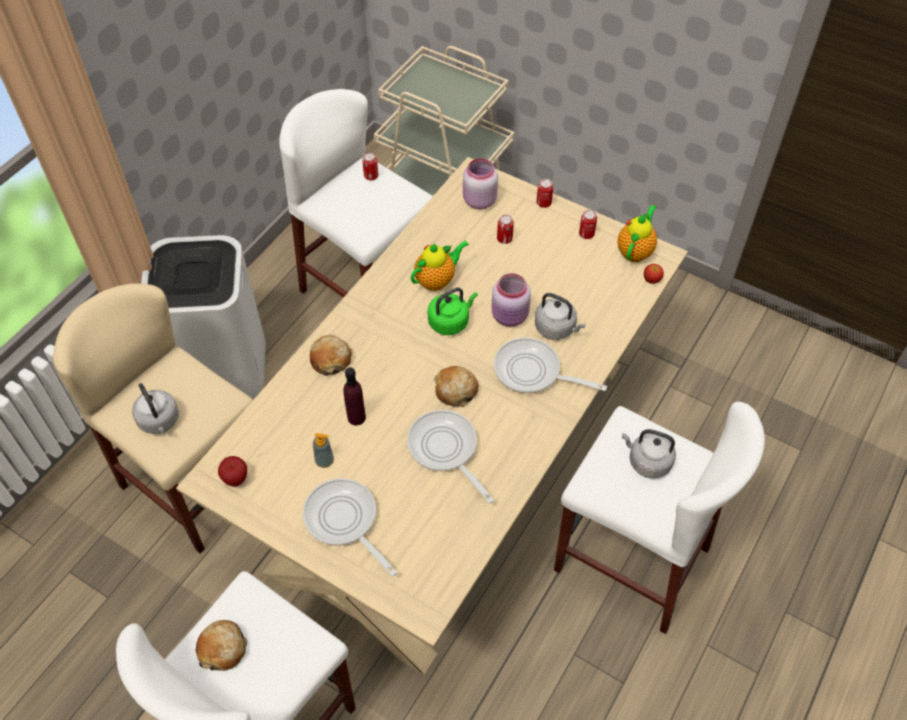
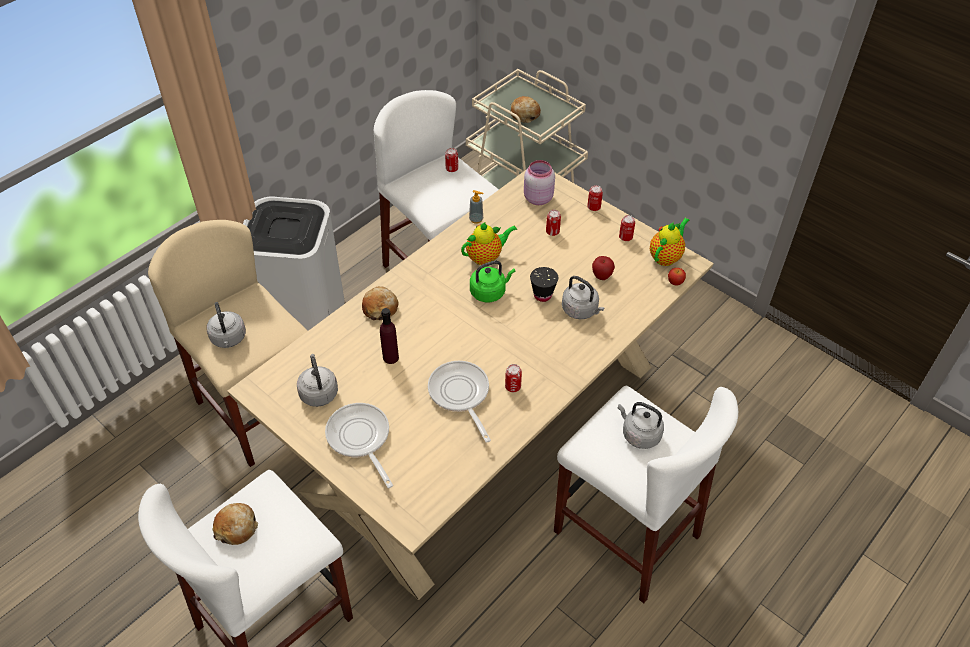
camera: 10 degrees right, 5 degrees down
apple [218,456,247,487] -> apple moved to [592,256,615,280]
soap dispenser [313,433,334,468] -> soap dispenser moved to [469,190,483,224]
bread [434,366,479,407] -> bread moved to [511,96,541,123]
pink jar [492,273,531,327] -> black cup [530,267,558,302]
frying pan [494,337,607,393] -> none
none -> grey kettle [297,354,338,407]
none -> can [505,364,522,392]

